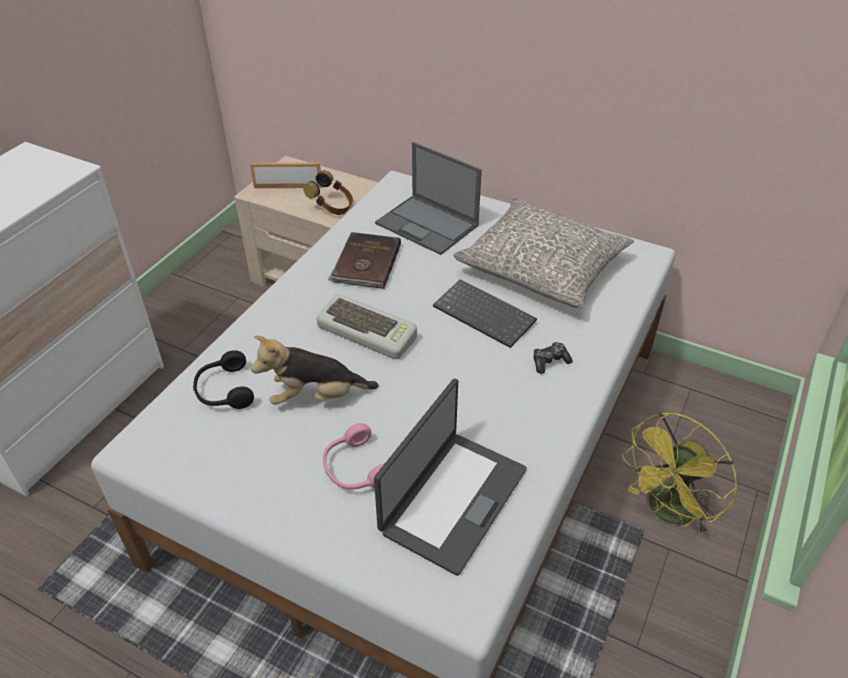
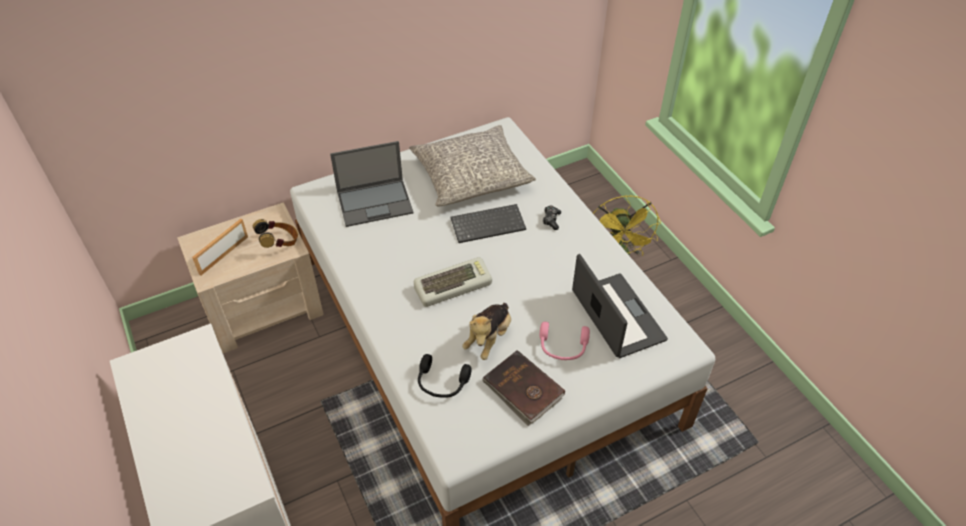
camera: 55 degrees left, 5 degrees up
brown book [328,232,401,289] -> brown book moved to [482,350,565,426]

